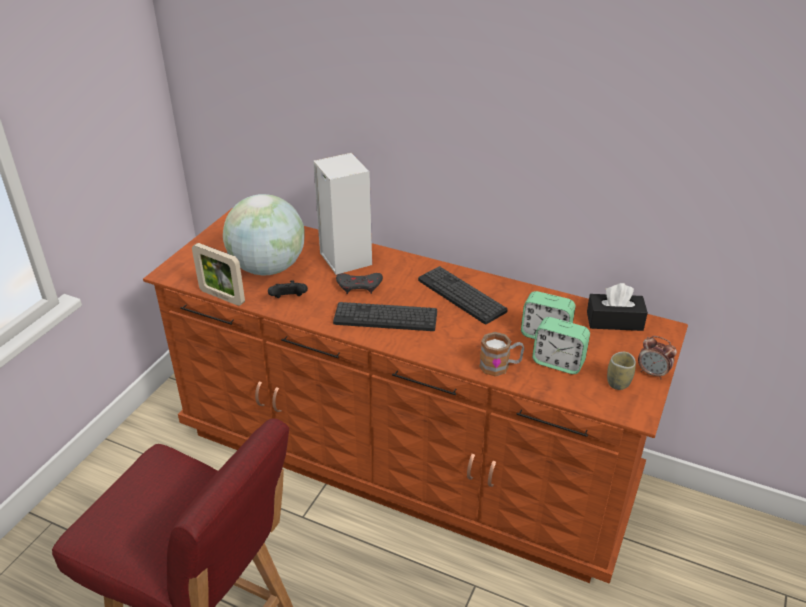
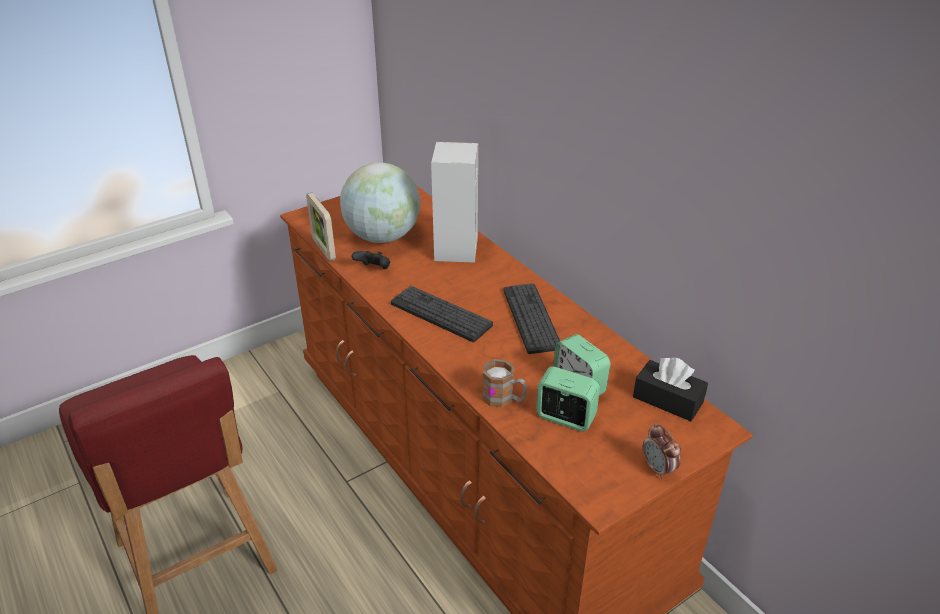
camera: 30 degrees right, 0 degrees up
grey game controller [336,273,383,294] -> none
alarm clock [532,317,590,374] -> alarm clock turned 150 degrees clockwise [536,367,600,431]
cup [607,352,636,390] -> none

